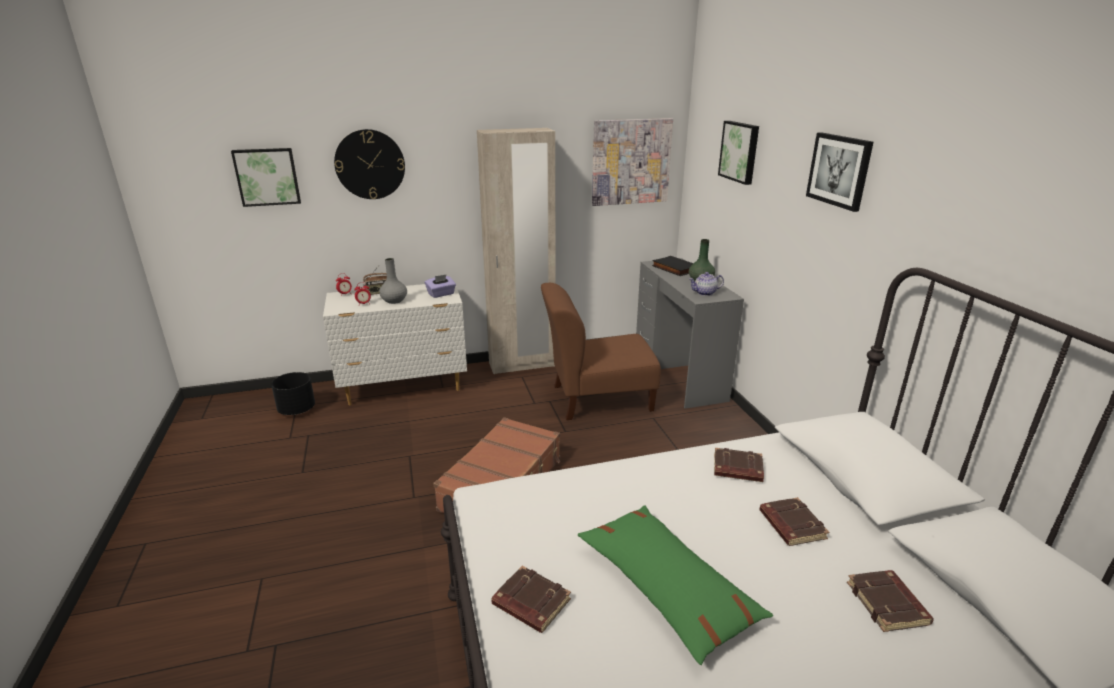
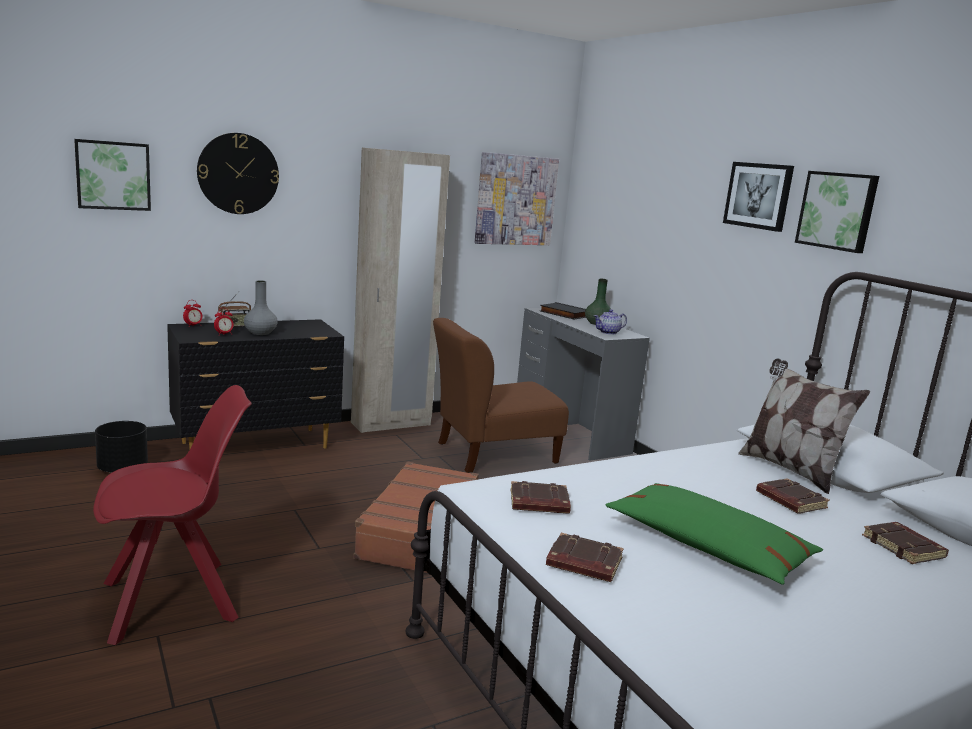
camera: 15 degrees left, 10 degrees down
white dresser [323,284,467,405] -> black dresser [167,319,344,450]
purple tissue box [425,275,456,298] -> none
brown book [714,448,764,482] -> brown book moved to [510,481,571,514]
picture [718,121,759,185] -> picture moved to [795,171,879,253]
none -> red chair [93,385,252,645]
none -> pillow [738,358,870,494]

